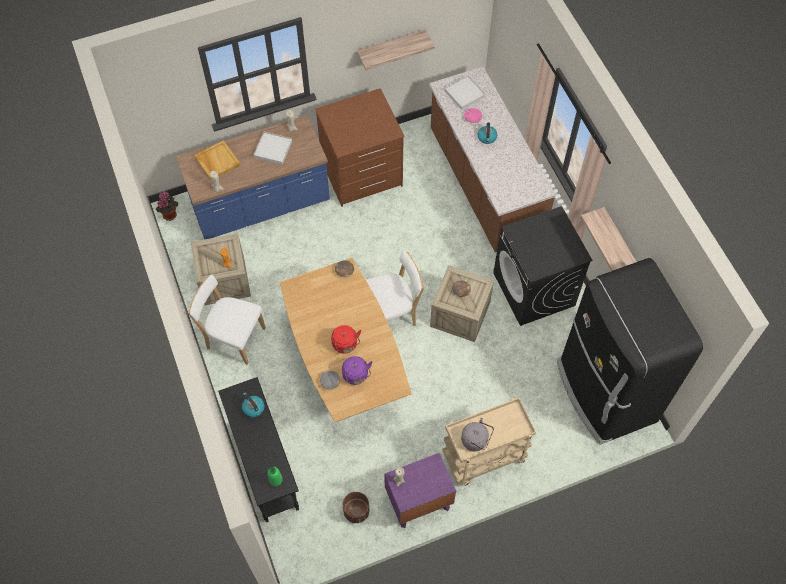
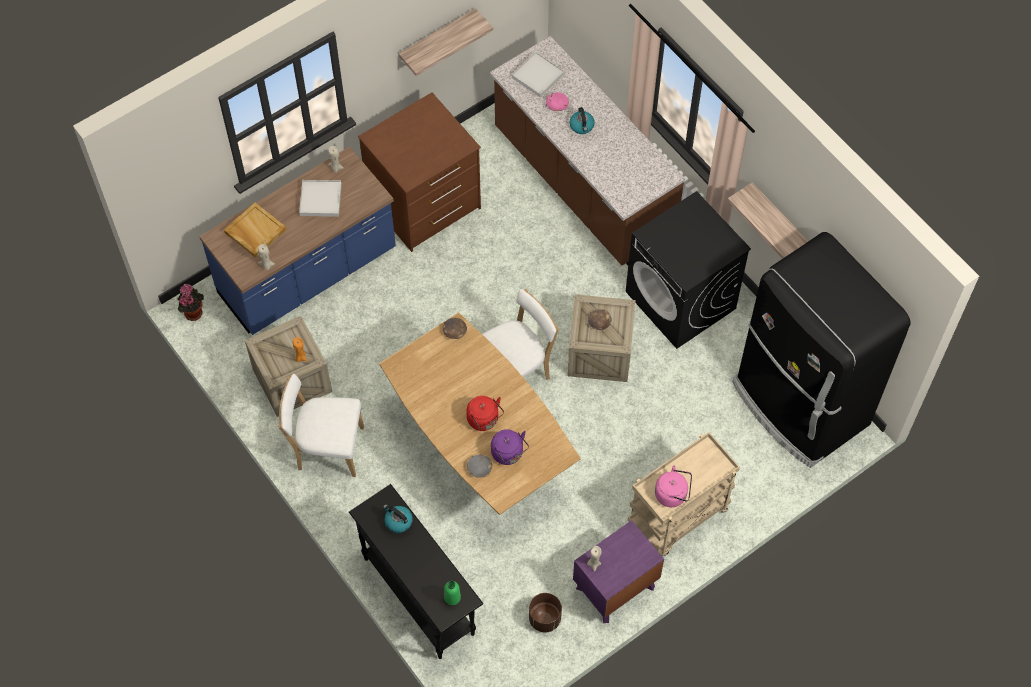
camera: 15 degrees left, 0 degrees up
grey kettle [461,418,494,452] -> pink kettle [655,465,692,507]

